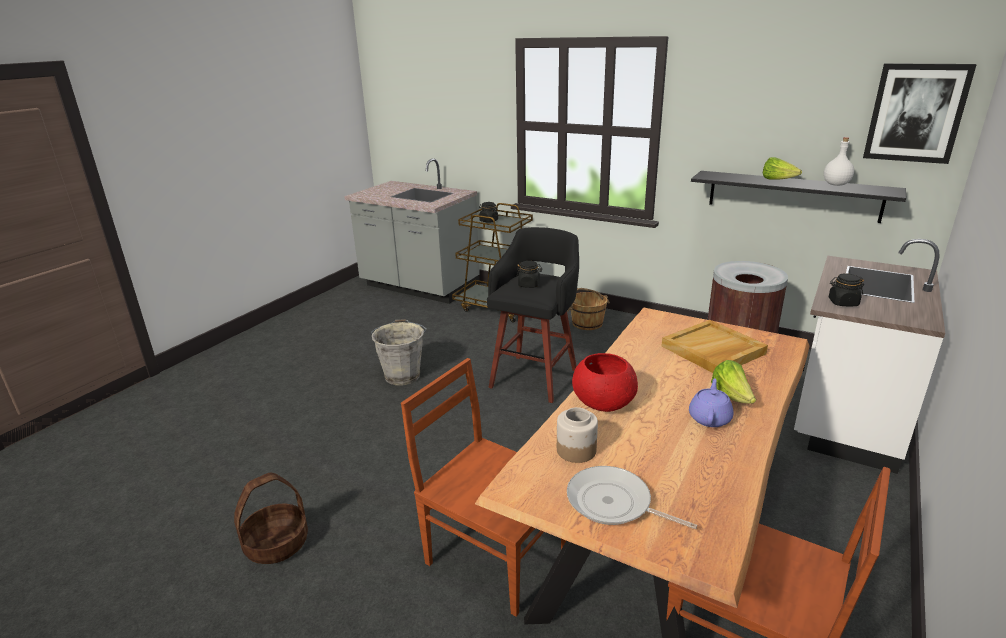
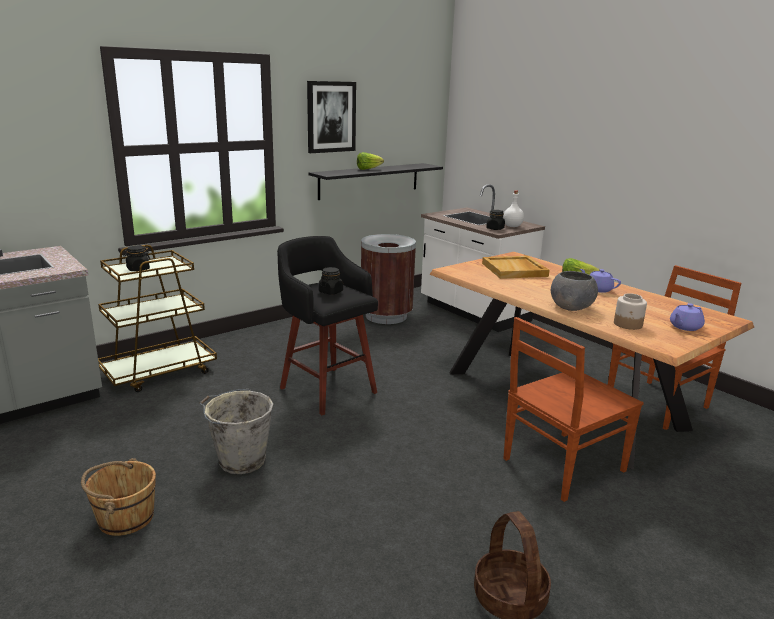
camera: 70 degrees left, 5 degrees down
brown bucket [567,288,610,330] -> brown bucket moved to [81,458,156,536]
frying pan [567,466,697,529] -> purple teapot [670,303,705,331]
red bowl [572,353,638,412] -> grey bowl [551,271,598,311]
white bottle [824,137,854,186] -> white bottle moved to [503,190,524,227]
picture [863,63,977,164] -> picture moved to [307,81,356,153]

